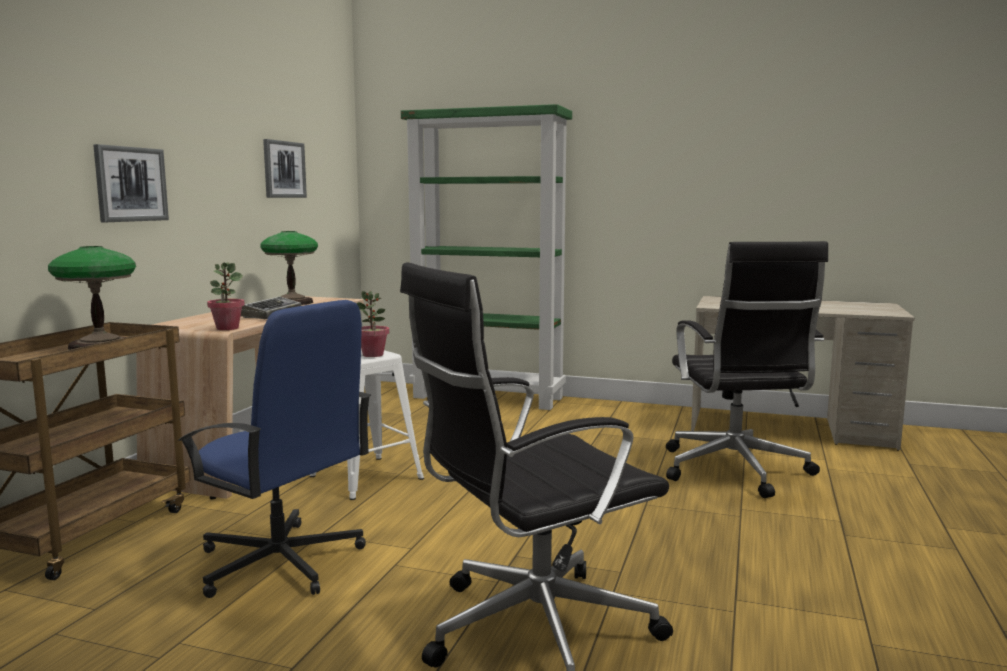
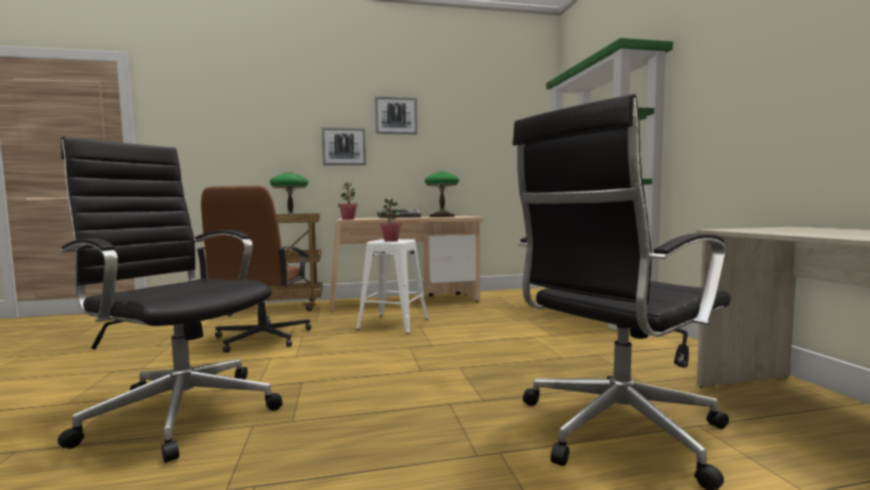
camera: 60 degrees right, 5 degrees down
blue office chair [178,300,371,598] -> brown office chair [196,186,311,353]
picture [263,139,307,198] -> picture moved to [375,96,417,134]

